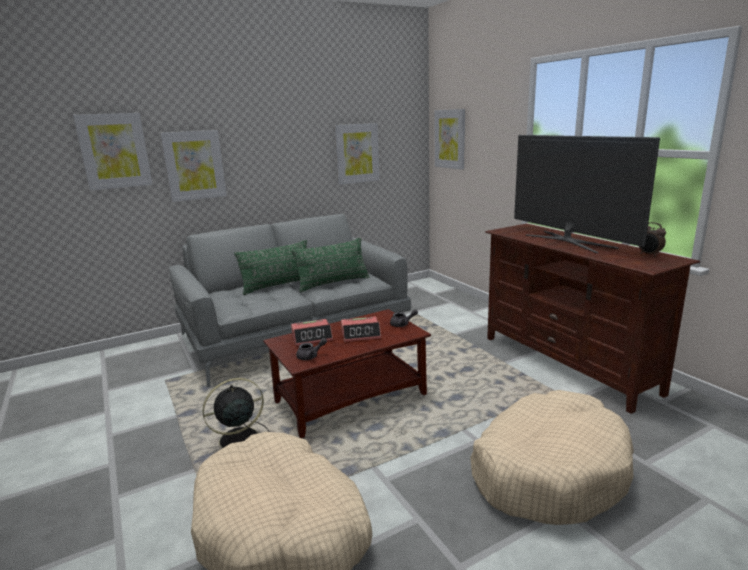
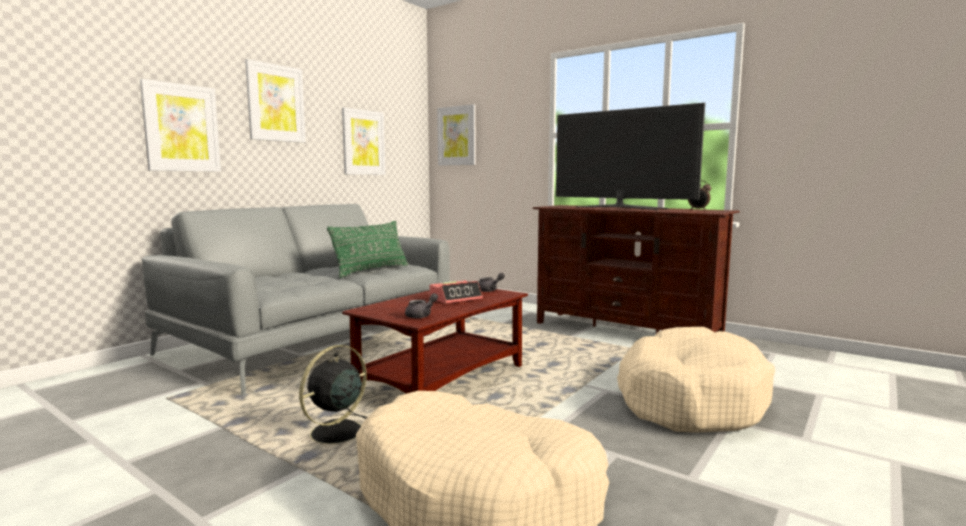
camera: 25 degrees left, 10 degrees down
picture [73,113,153,191] -> picture moved to [245,59,306,143]
green pillow [234,240,307,295] -> none
alarm clock [291,319,333,346] -> none

